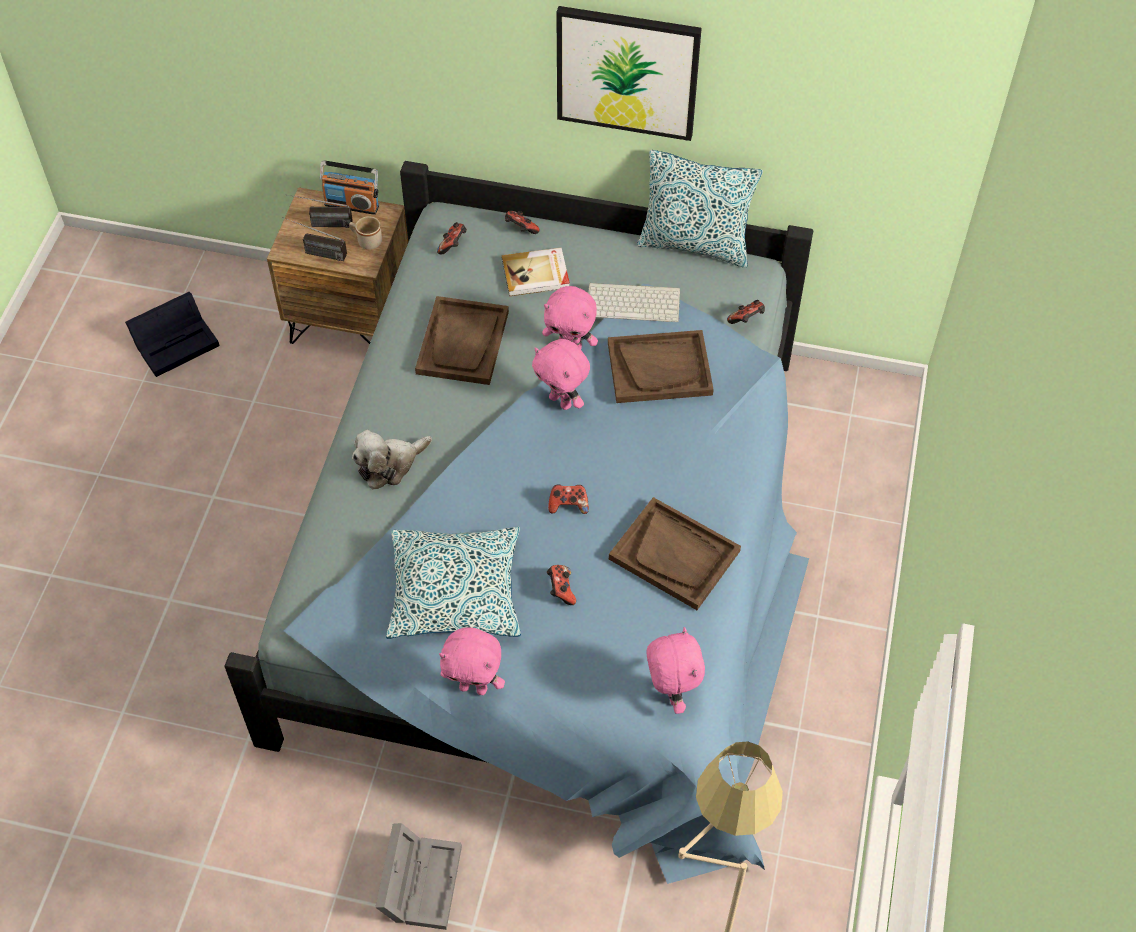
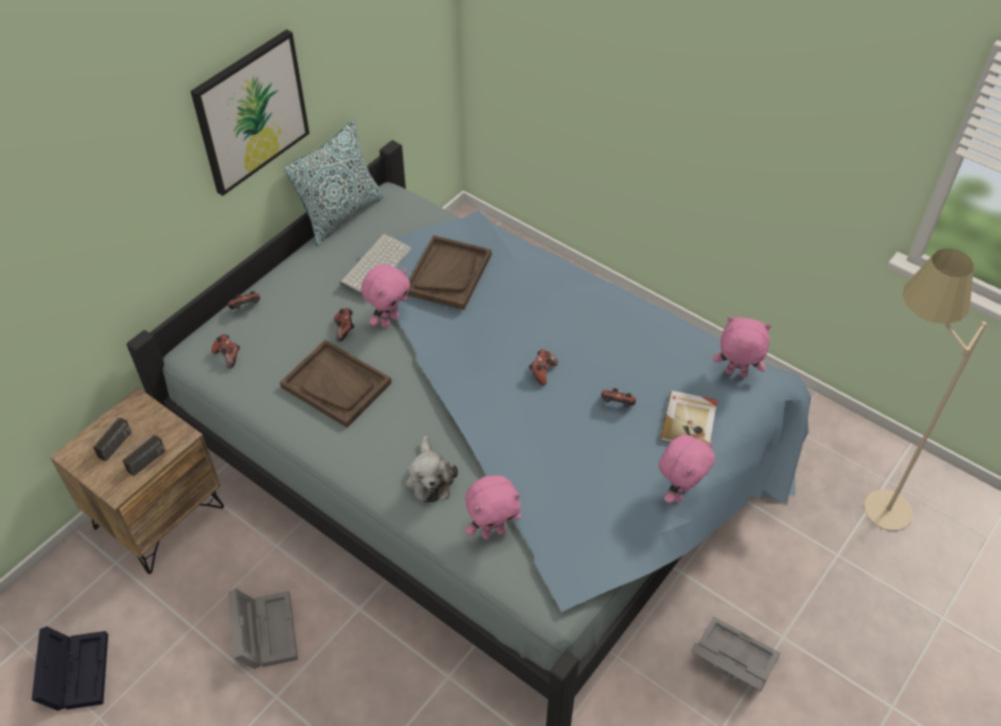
camera: 65 degrees left, 5 degrees down
radio [320,160,379,215] -> none
beige mug [349,216,382,250] -> none
pillow [386,527,521,639] -> none
book [502,248,570,296] -> book moved to [660,391,717,444]
pink plush toy [532,339,590,410] -> pink plush toy moved to [465,475,521,540]
brown tray [609,497,741,610] -> none
game controller [727,300,765,324] -> game controller moved to [334,308,355,342]
none -> grey storage box [228,588,298,669]

